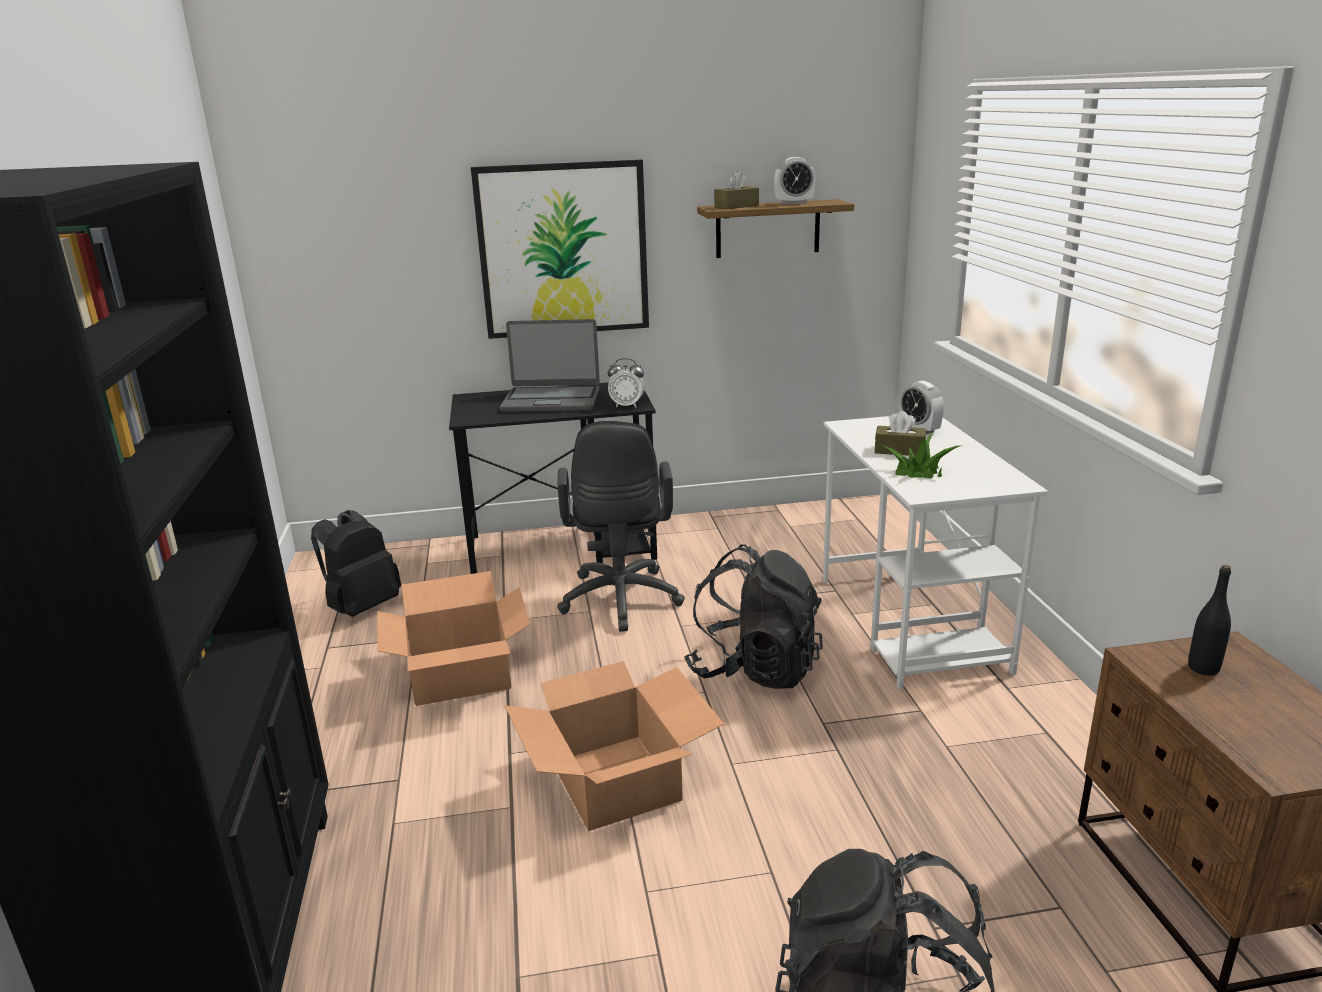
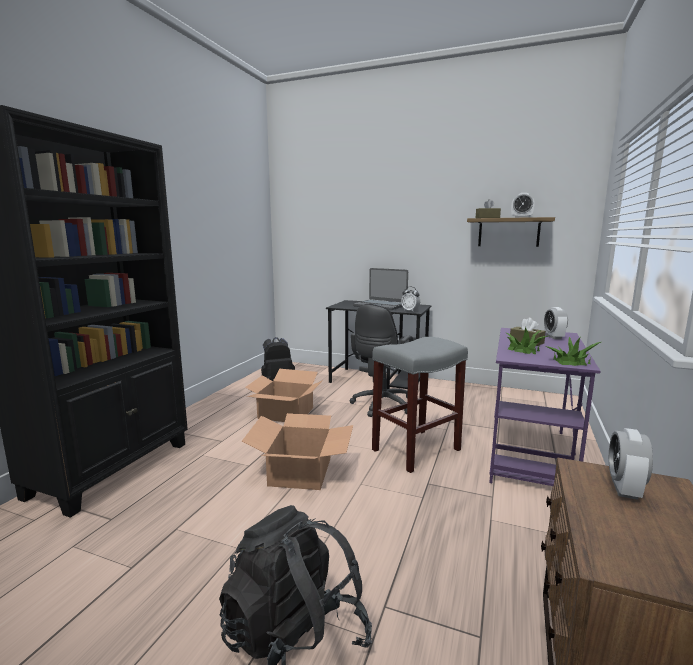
camera: 30 degrees right, 10 degrees down
picture [471,159,649,339] -> none
black backpack [684,545,823,689] -> grey stool [372,337,468,473]
white desk [823,416,1048,690] -> purple desk [489,328,600,486]
black bottle [1188,565,1231,676] -> alarm clock [609,428,653,500]
none -> potted plant [545,337,601,366]

